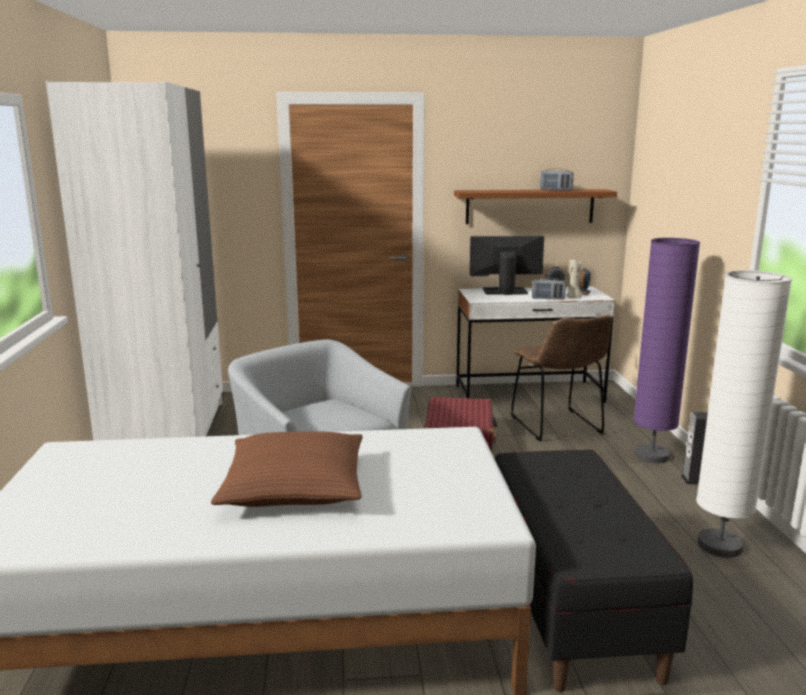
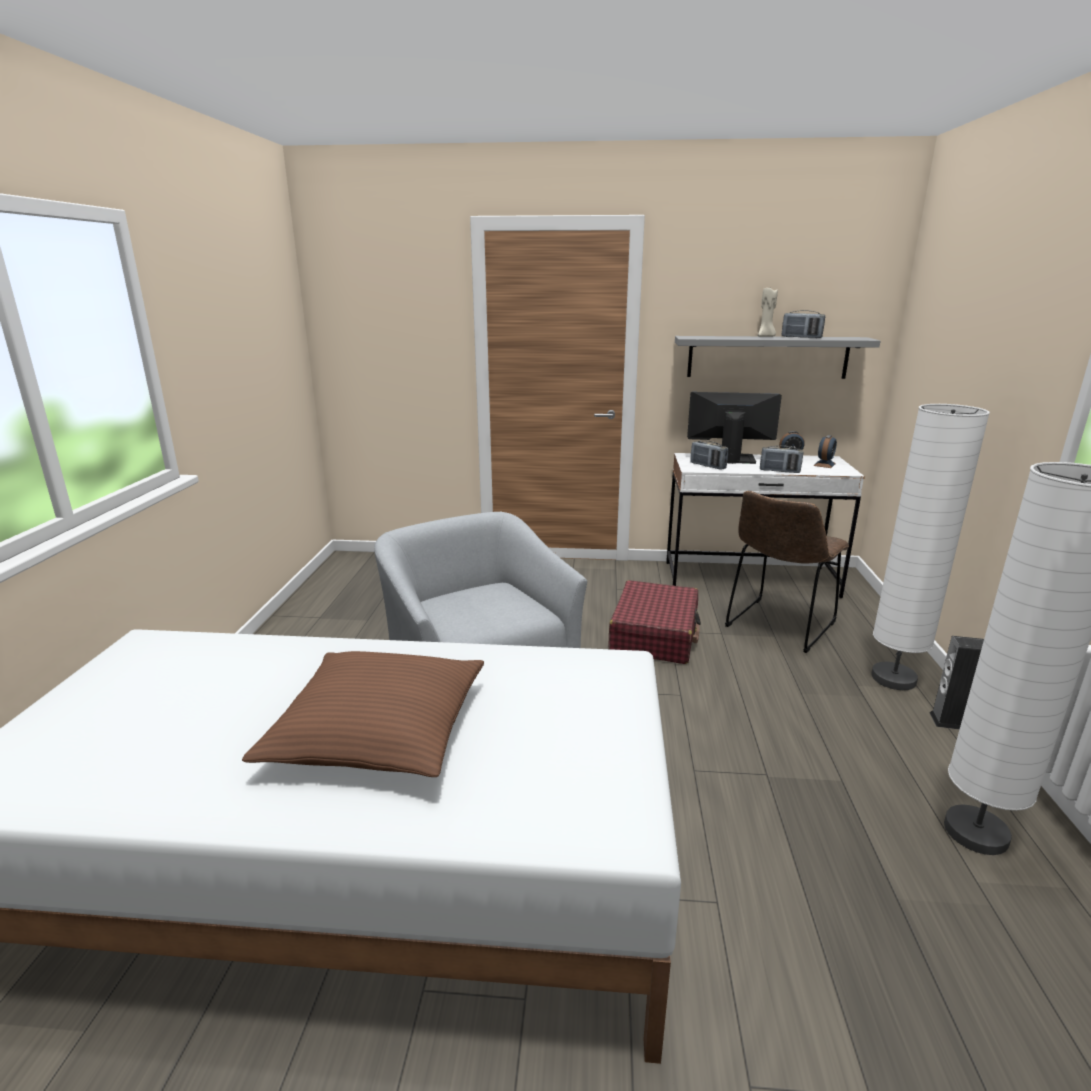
camera: 10 degrees right, 5 degrees up
white wardrobe [46,81,223,440] -> none
brown shelf [454,189,617,224] -> grey shelf [675,336,880,379]
black bench [495,450,693,692] -> none
brown chair [511,315,612,441] -> brown chair turned 45 degrees clockwise [725,491,849,653]
beige candle [567,260,582,298] -> beige candle moved to [757,288,778,337]
purple floor lamp [633,238,700,463] -> white floor lamp [872,404,990,690]
none -> radio [690,441,728,470]

